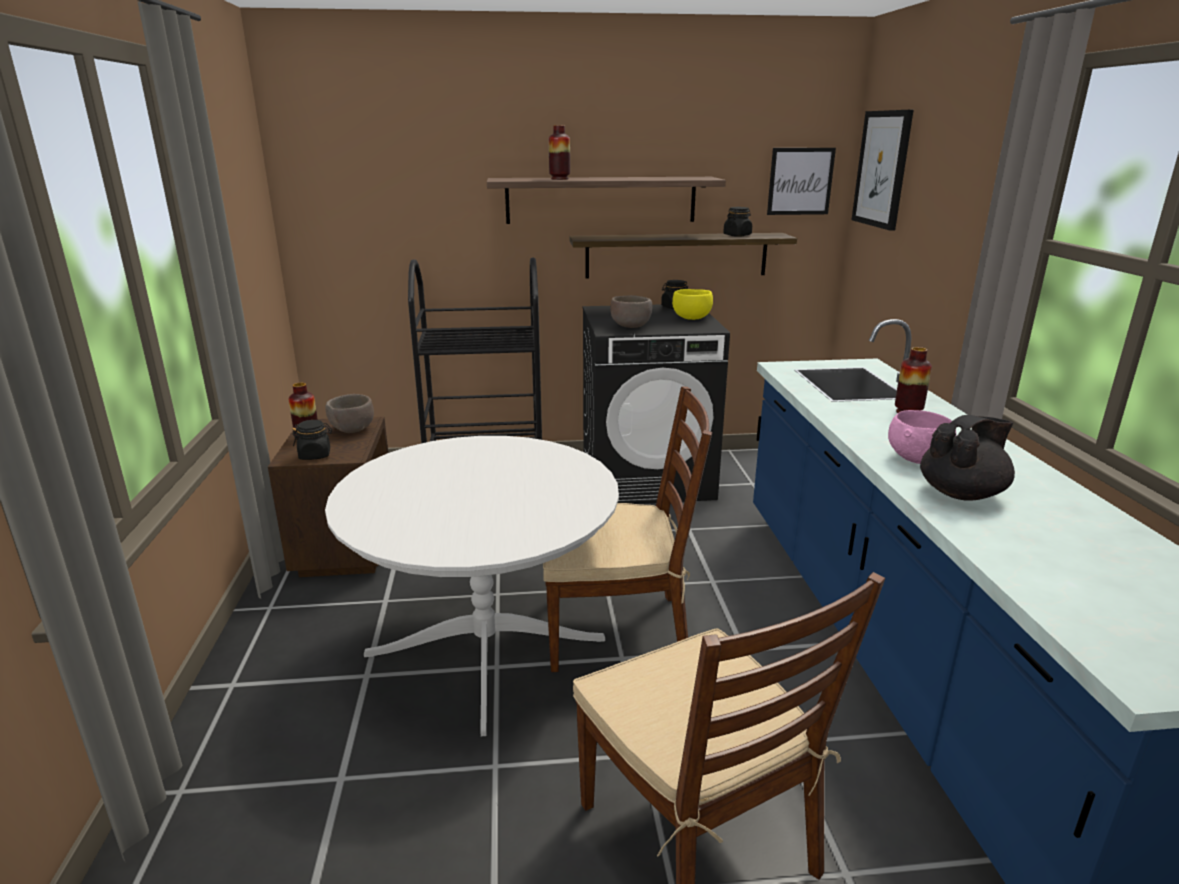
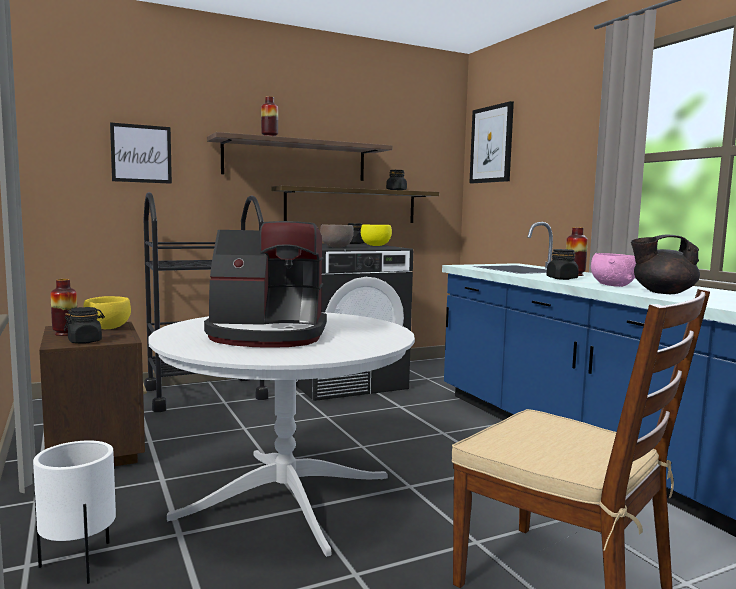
camera: 20 degrees left, 15 degrees down
brown bowl [325,394,374,433] -> yellow bowl [83,296,131,329]
brown chair [543,386,712,672] -> none
picture [767,148,836,215] -> picture moved to [110,122,172,184]
black teapot [920,415,1015,501] -> black teapot turned 120 degrees counterclockwise [631,235,700,294]
none -> white planter [33,440,116,584]
none -> coffee machine [204,221,327,348]
none -> black jar [547,249,579,280]

